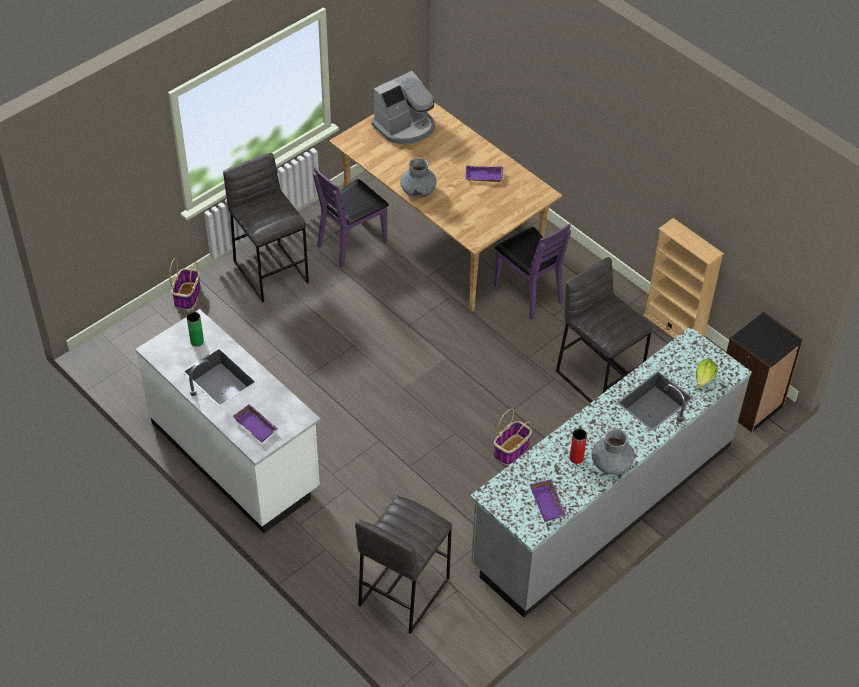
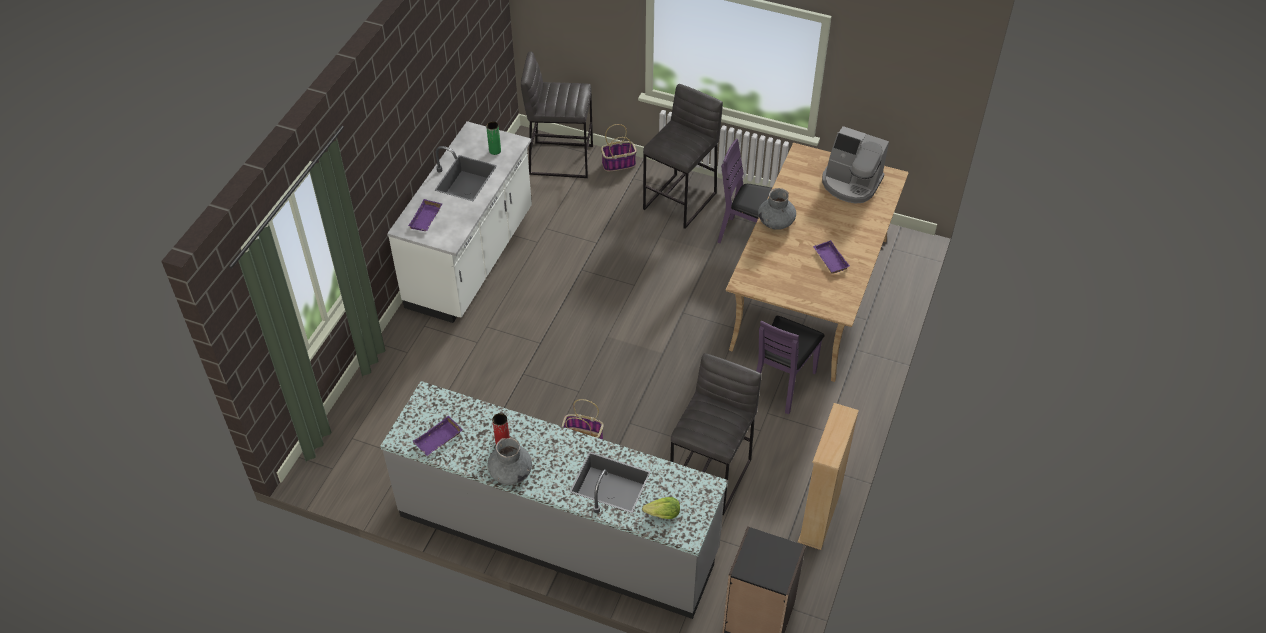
camera: 65 degrees right, 0 degrees up
grey stool [355,495,452,634] -> grey stool moved to [521,51,593,178]

